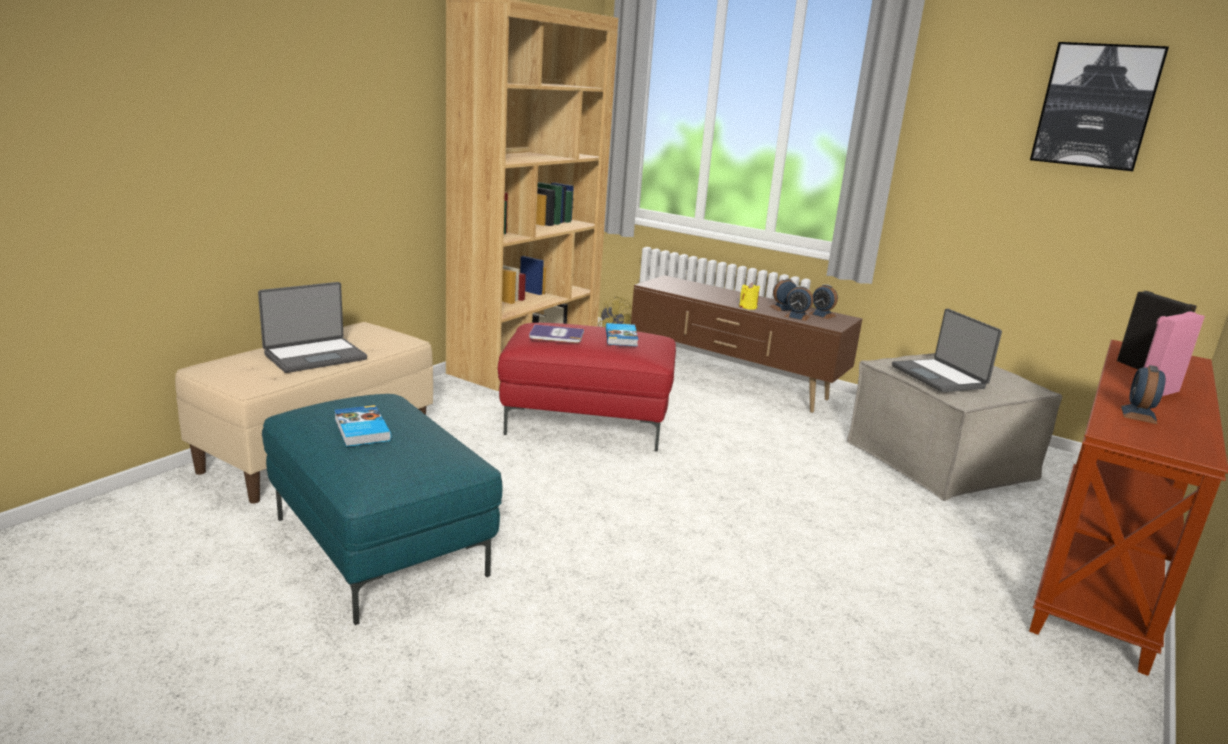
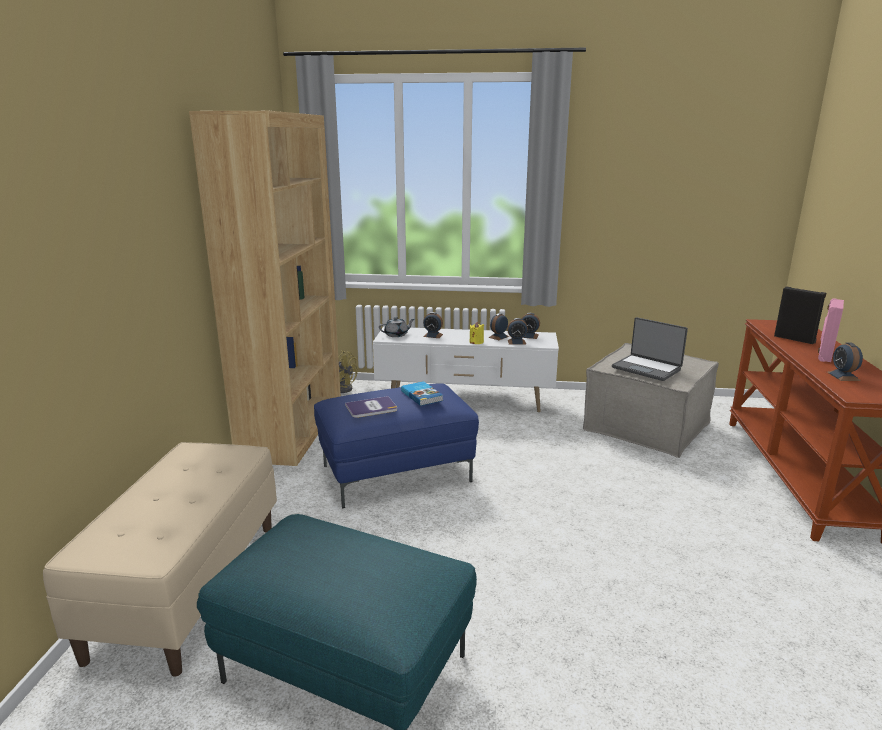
camera: 25 degrees left, 0 degrees up
laptop [258,282,367,373] -> none
book [334,405,391,447] -> none
red ottoman [498,323,676,451] -> blue ottoman [314,383,479,508]
brown tv stand [631,275,862,413] -> white tv stand [373,327,559,412]
picture [1030,42,1169,171] -> none
none -> grey teapot [379,317,414,337]
none -> alarm clock [423,312,443,338]

